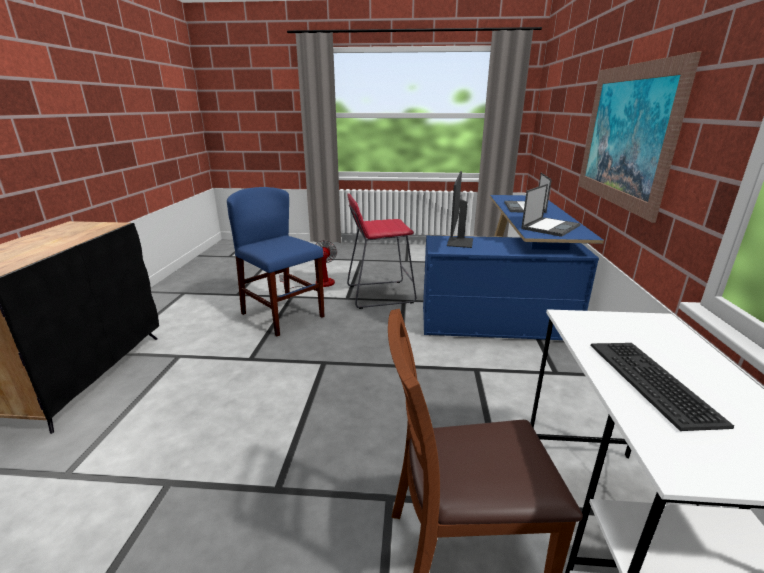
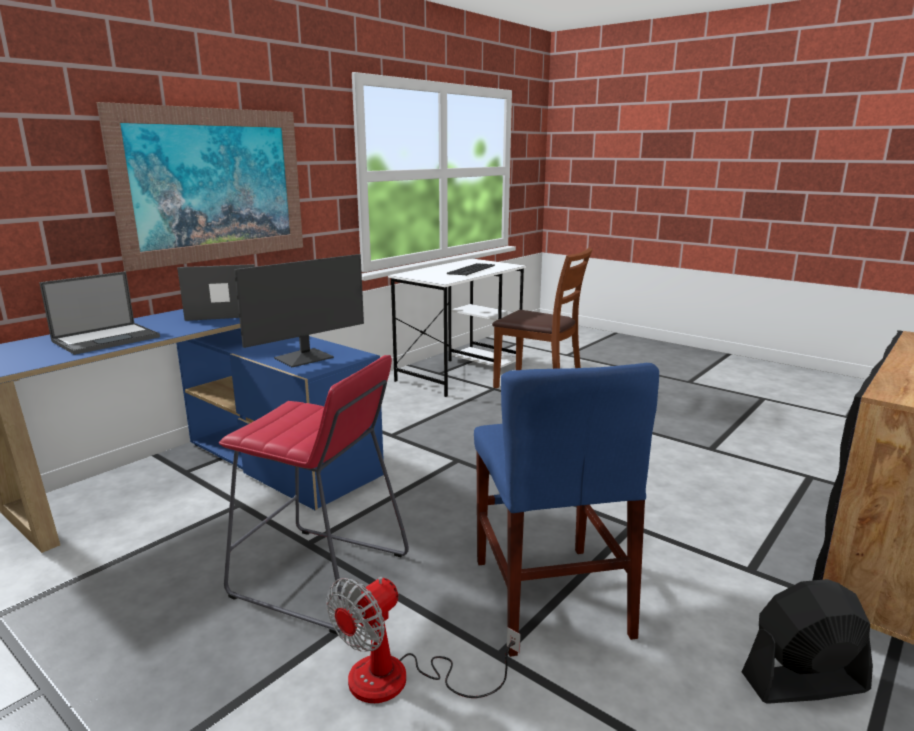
camera: 145 degrees left, 5 degrees down
none -> black fan [742,579,873,704]

